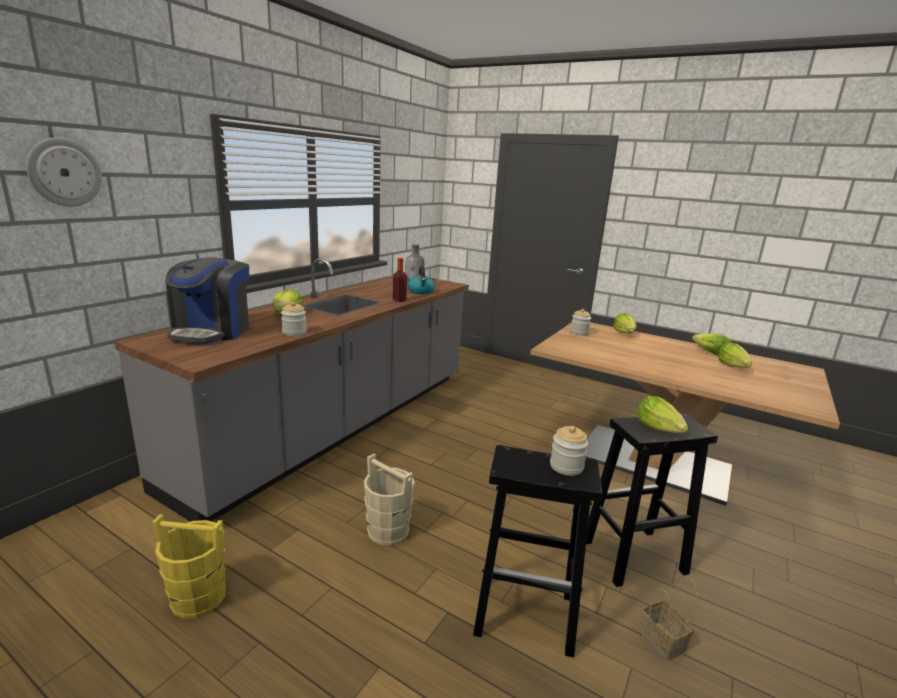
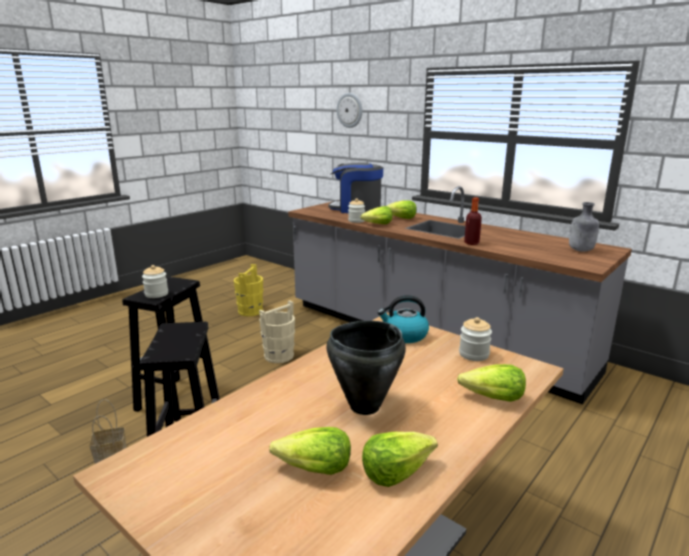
camera: 100 degrees right, 0 degrees up
kettle [408,266,435,294] -> kettle moved to [378,295,429,343]
lettuce [637,396,688,433] -> lettuce moved to [361,206,393,224]
none -> black cooking pot [326,321,406,415]

